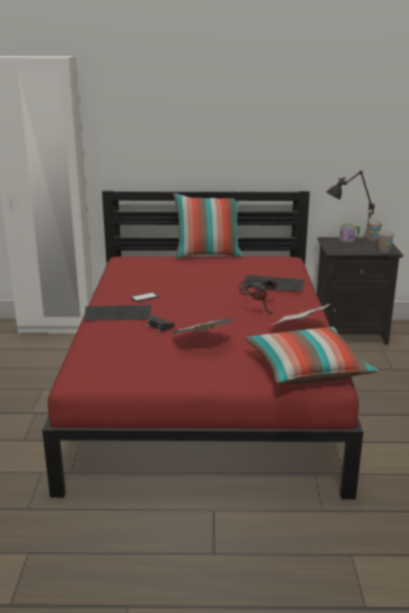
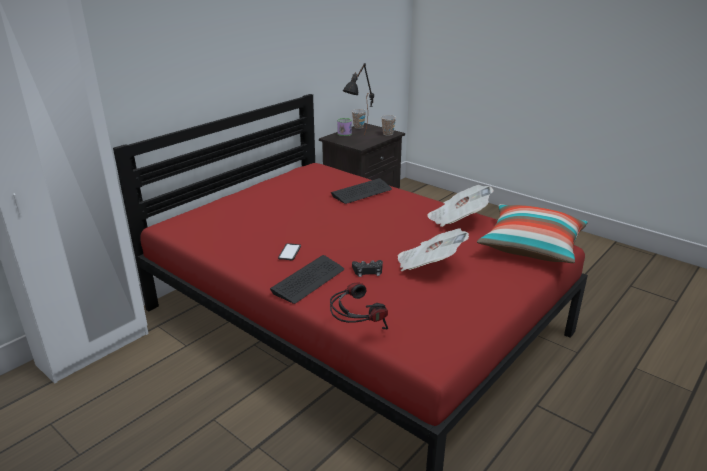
camera: 50 degrees left, 5 degrees up
pillow [173,191,242,259] -> none
headphones [239,279,277,314] -> headphones moved to [330,282,388,329]

